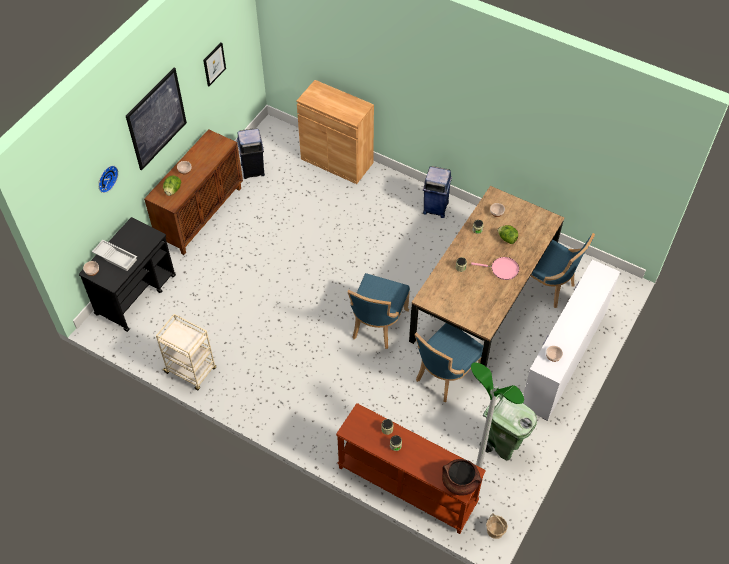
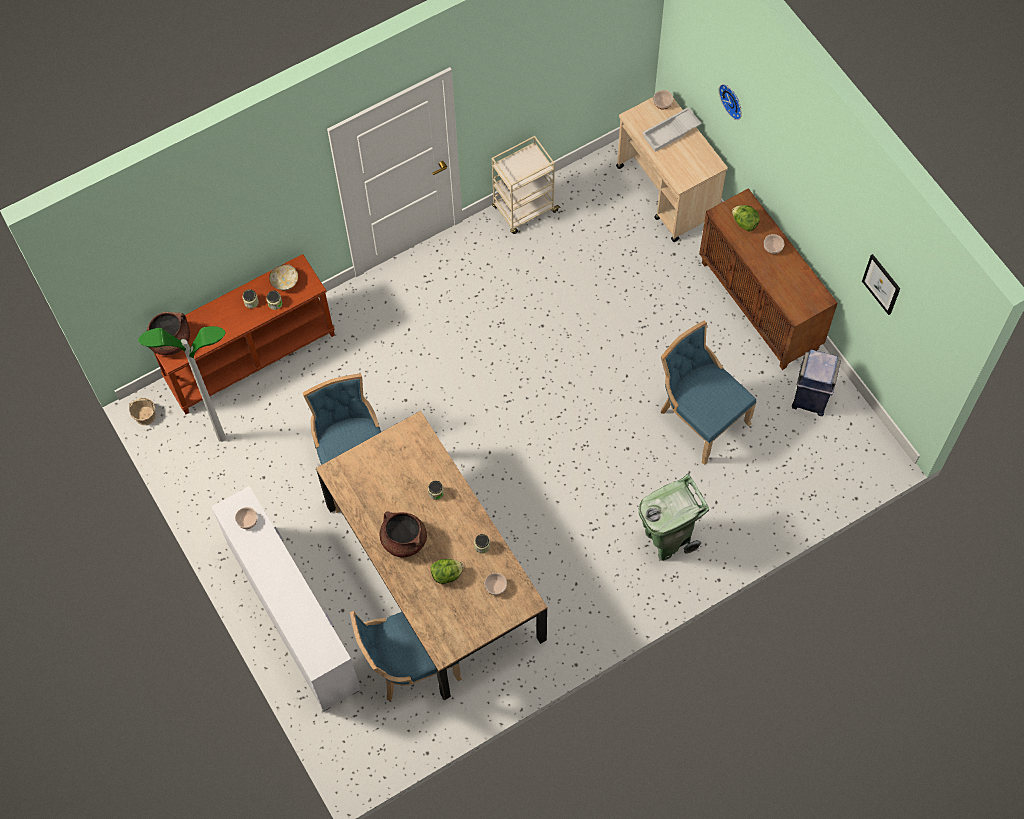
camera: 120 degrees right, 10 degrees up
black cart [79,217,176,332] -> beige cart [616,90,728,242]
picture [126,68,187,170] -> none
brown cabinet [297,80,374,184] -> none
blue chair [348,273,410,349] -> blue chair moved to [661,321,756,465]
blue trash can [423,166,452,218] -> none
pink frying pan [471,257,519,280] -> brown cooking pot [380,511,427,558]
green trash can [479,394,537,461] -> green trash can moved to [639,473,709,561]
none -> bowl [269,264,298,290]

